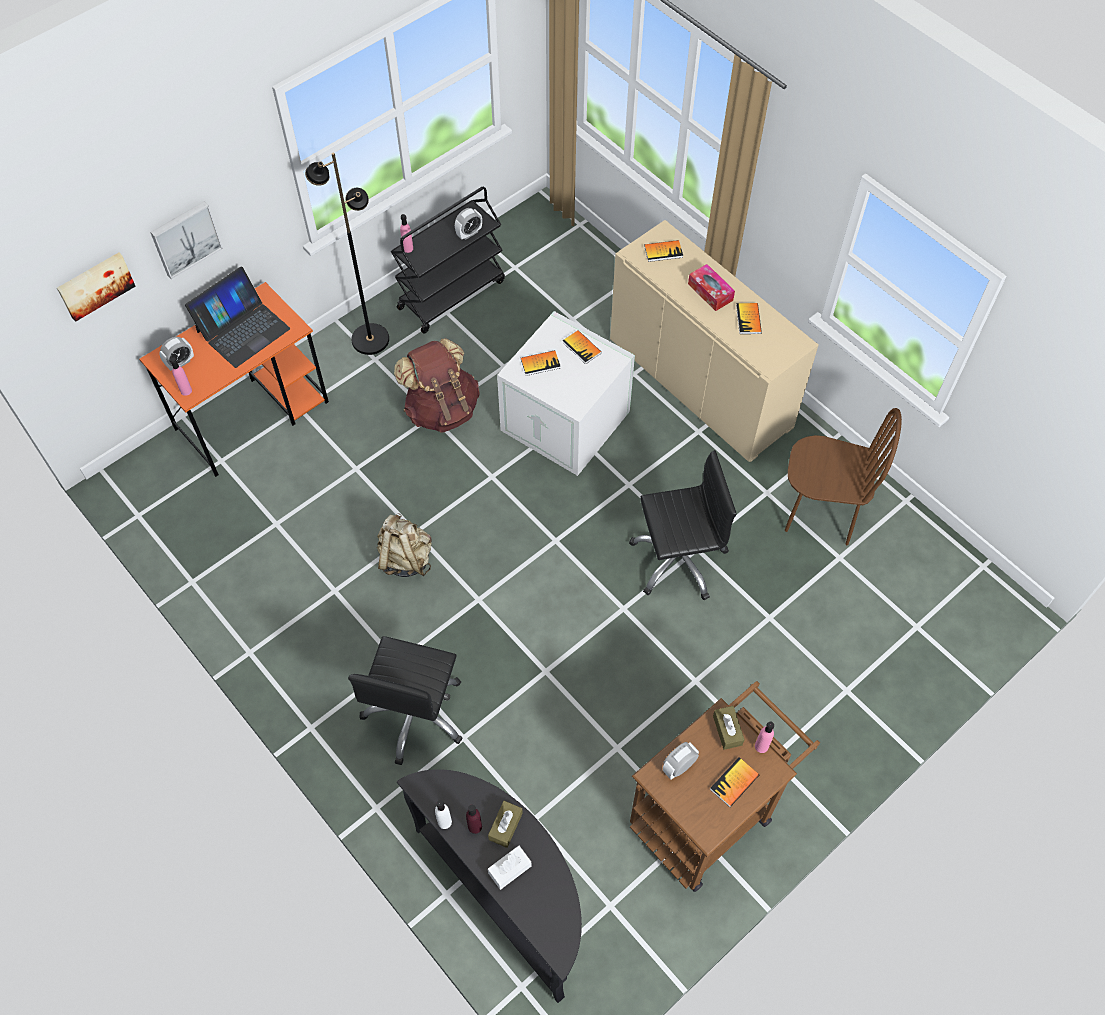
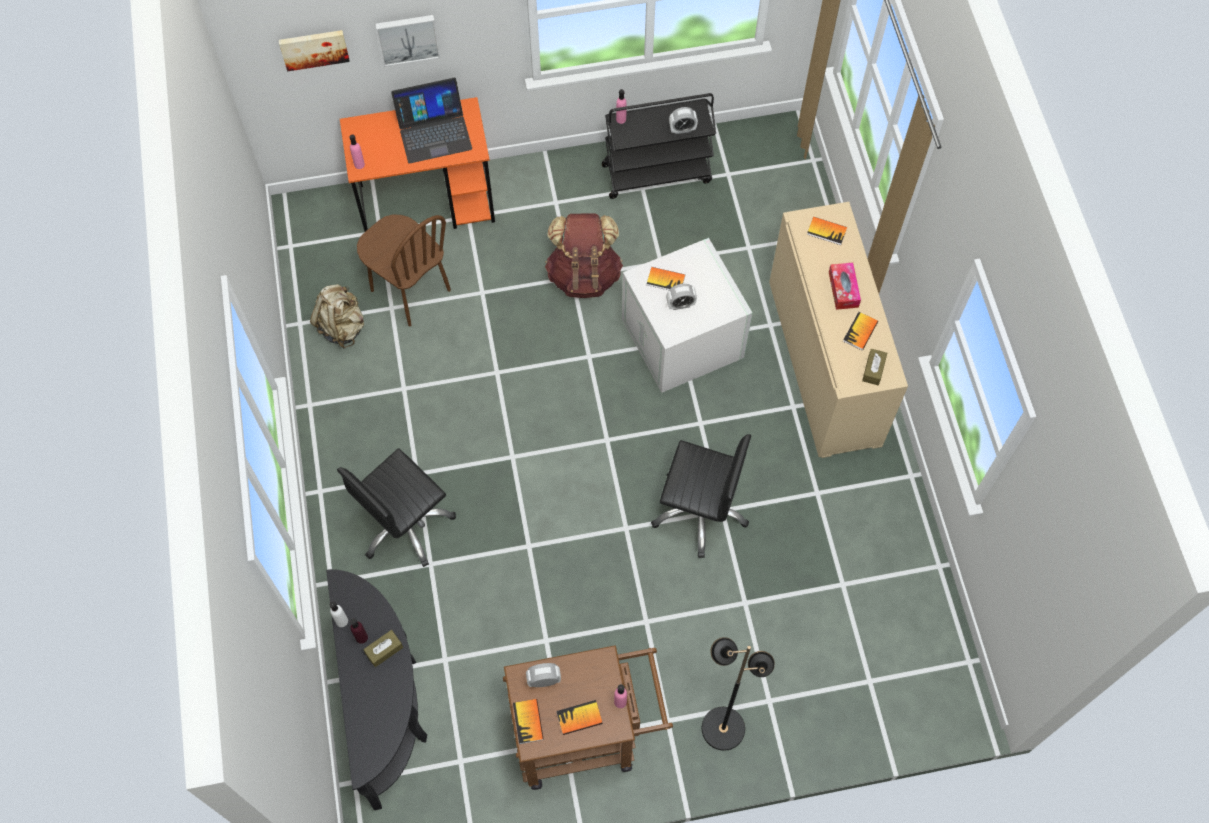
camera: 30 degrees right, 5 degrees up
alarm clock [159,337,194,371] -> alarm clock moved to [666,284,697,310]
black floor lamp [305,152,389,355] -> black floor lamp moved to [702,637,775,751]
beige backpack [377,513,432,577] -> beige backpack moved to [310,284,364,349]
white tissue box [488,846,532,890] -> none
book [562,330,602,364] -> book moved to [513,699,544,744]
brown tissue box [713,706,745,750] -> brown tissue box moved to [862,349,887,385]
brown chair [785,408,902,545] -> brown chair moved to [357,214,451,326]

